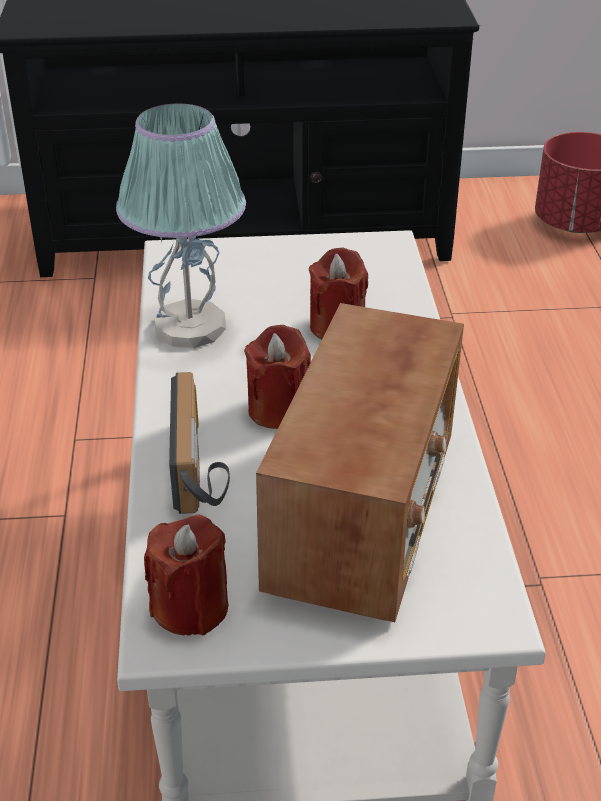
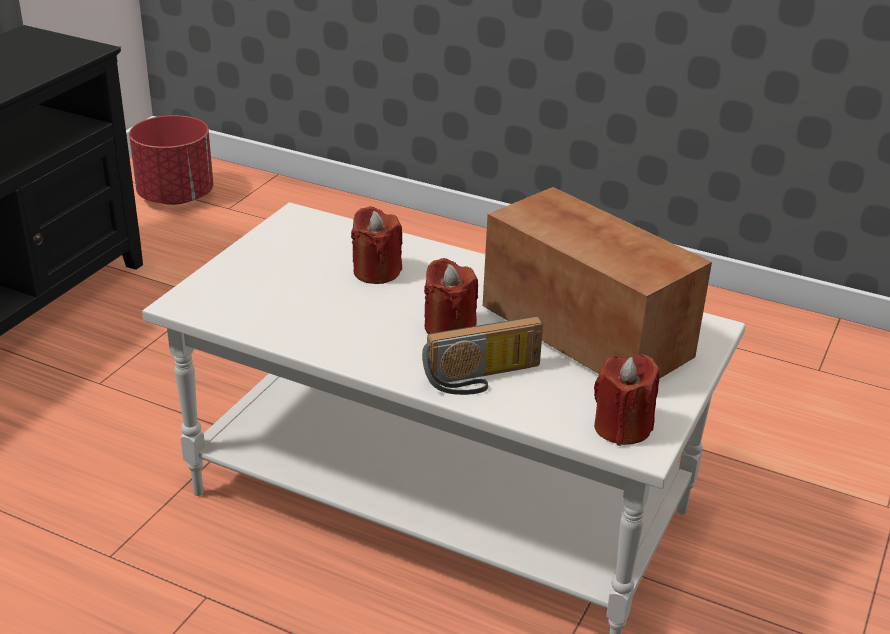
camera: 60 degrees left, 5 degrees down
table lamp [116,103,246,348] -> none
radio [169,372,230,514] -> radio turned 135 degrees clockwise [422,316,543,395]

